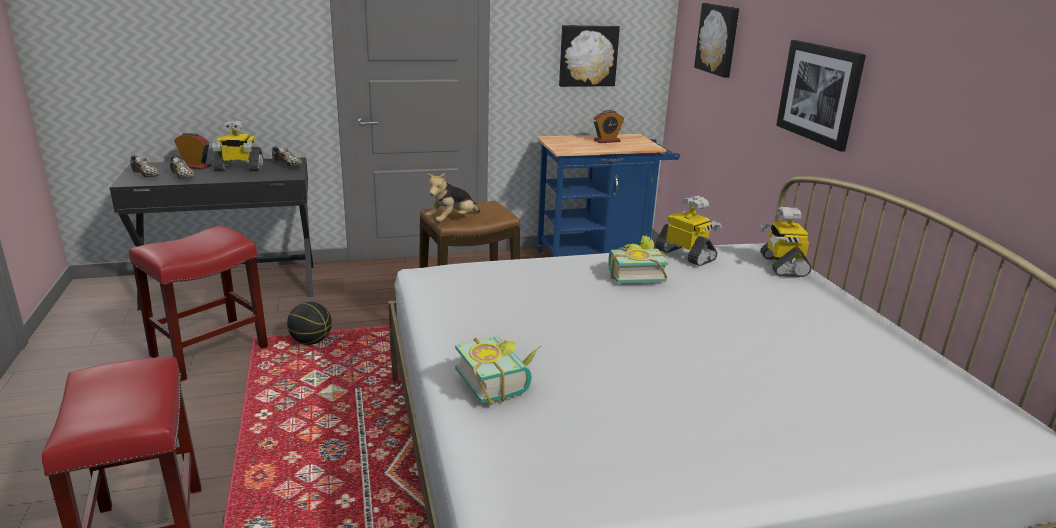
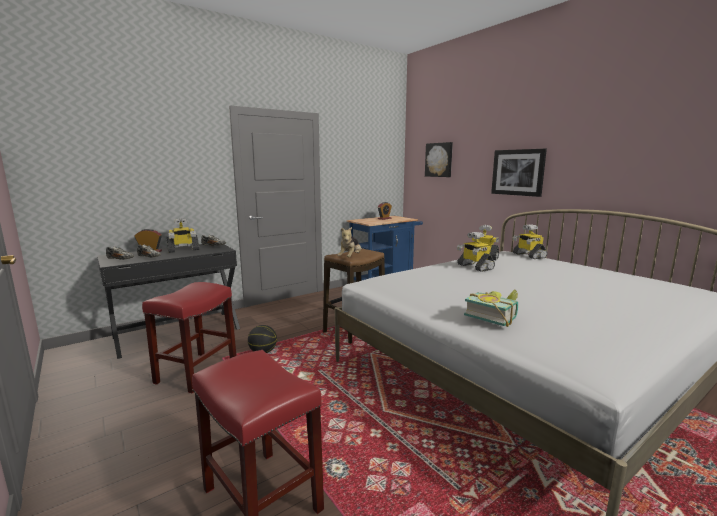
camera: 20 degrees left, 10 degrees down
picture [559,25,620,87] -> none
book [608,236,668,283] -> toy robot [457,232,495,272]

